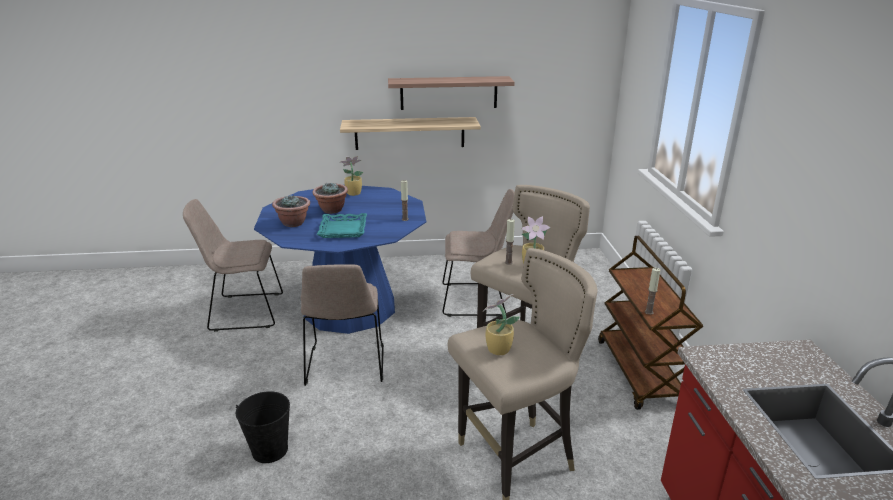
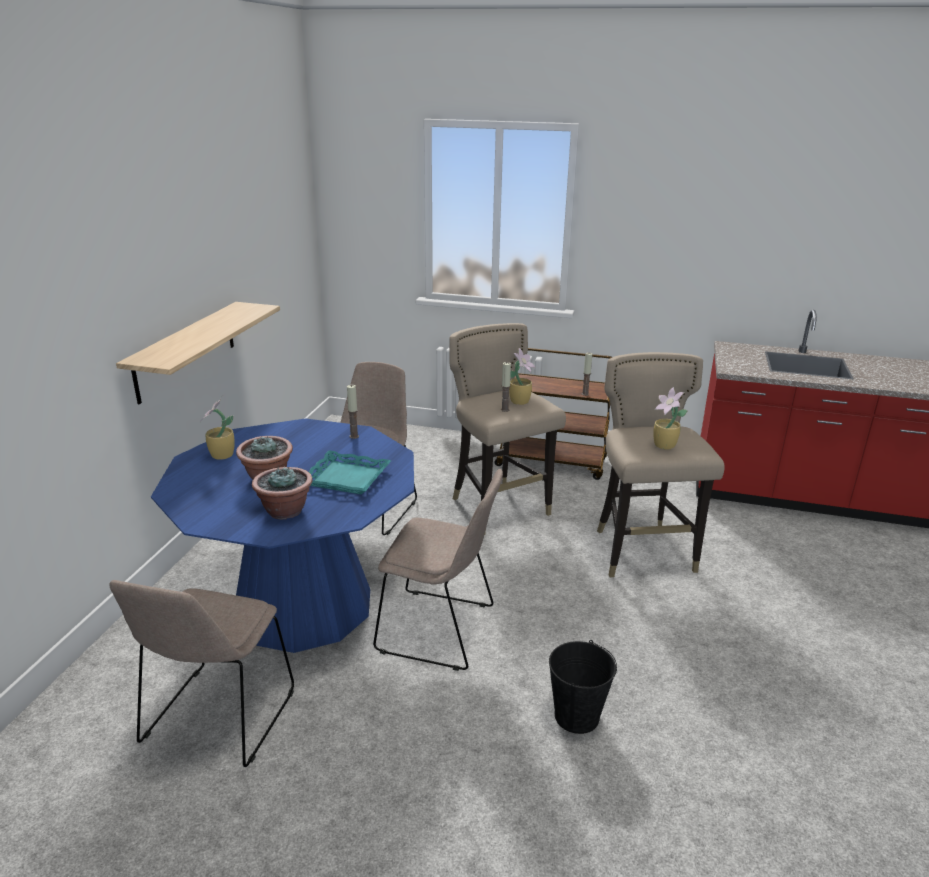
camera: 70 degrees left, 0 degrees up
shelf [388,76,515,110] -> none

